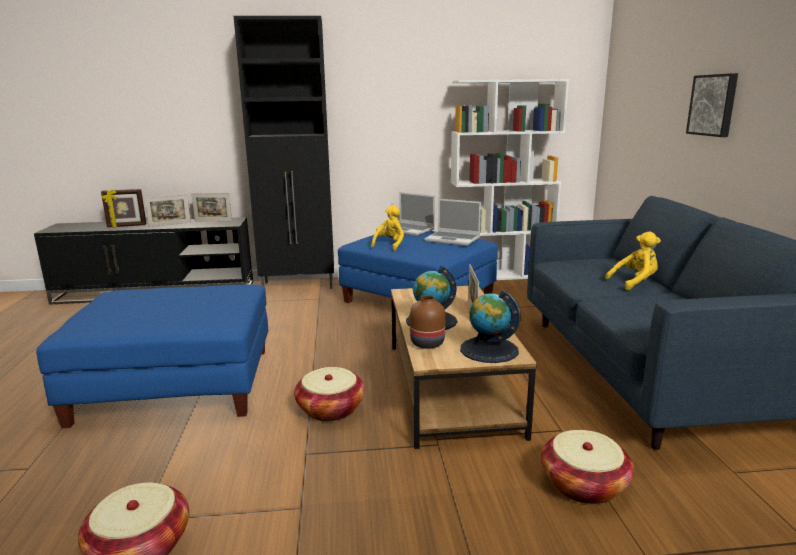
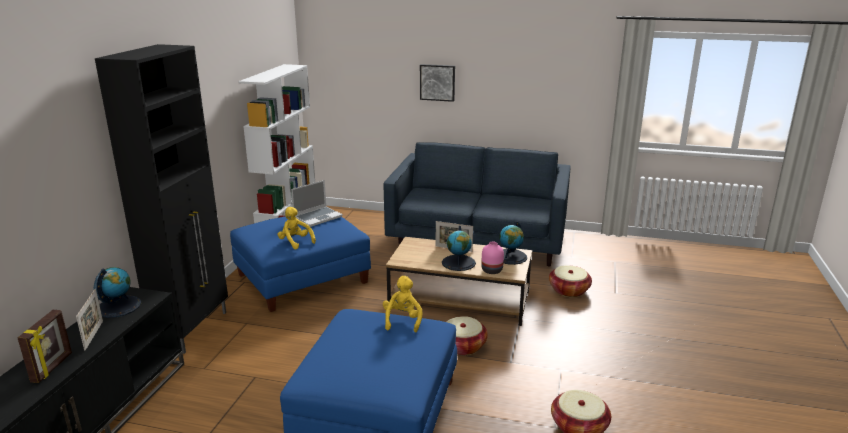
camera: 70 degrees left, 5 degrees up
picture frame [191,193,232,222] -> globe [94,267,141,318]
laptop [383,192,435,236] -> none
brown vase [410,295,446,349] -> pink vase [481,241,504,274]
yellow plush toy [605,231,661,290] -> yellow plush toy moved to [383,276,422,332]

